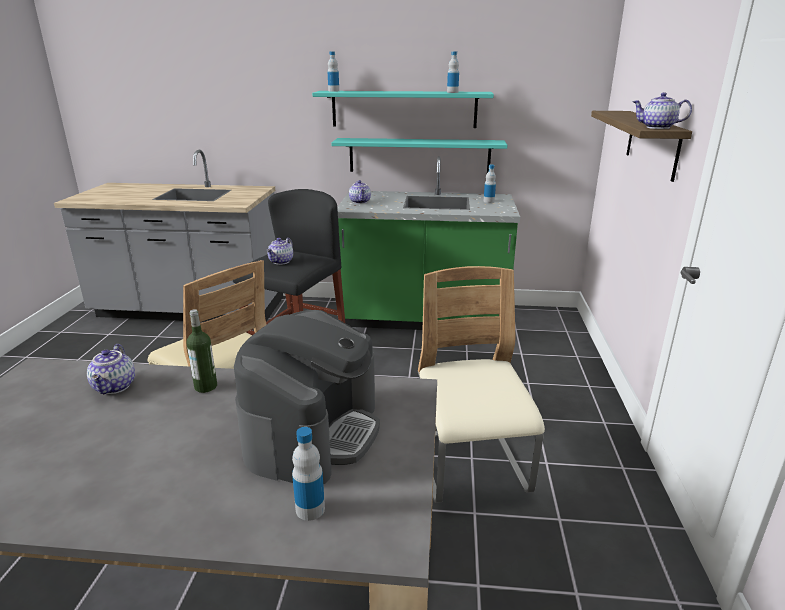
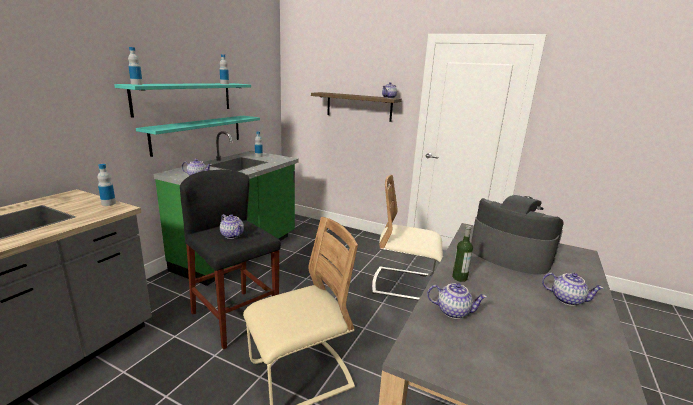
camera: 70 degrees left, 5 degrees down
bottle [292,427,325,521] -> bottle moved to [97,164,116,206]
none -> teapot [542,273,604,306]

